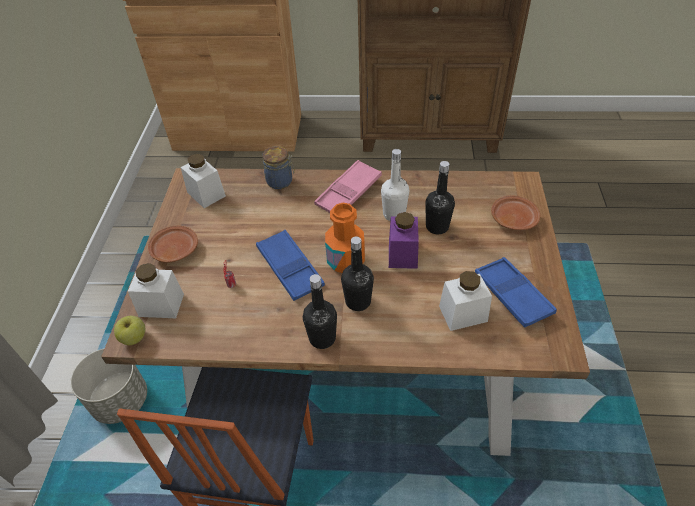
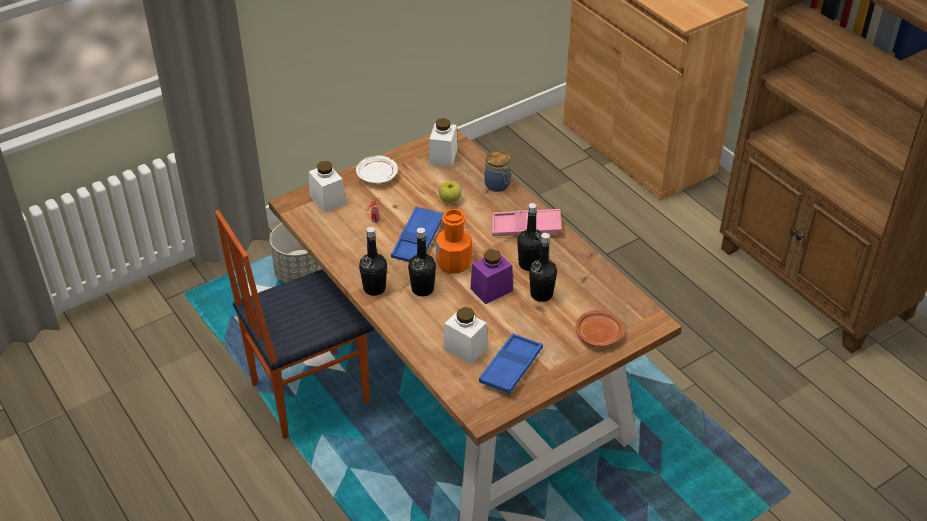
camera: 50 degrees right, 5 degrees down
apple [114,316,145,345] -> apple moved to [439,181,462,203]
brown plate [148,226,198,263] -> white plate [356,156,398,183]
white bottle [381,149,409,221] -> black bottle [517,203,542,271]

